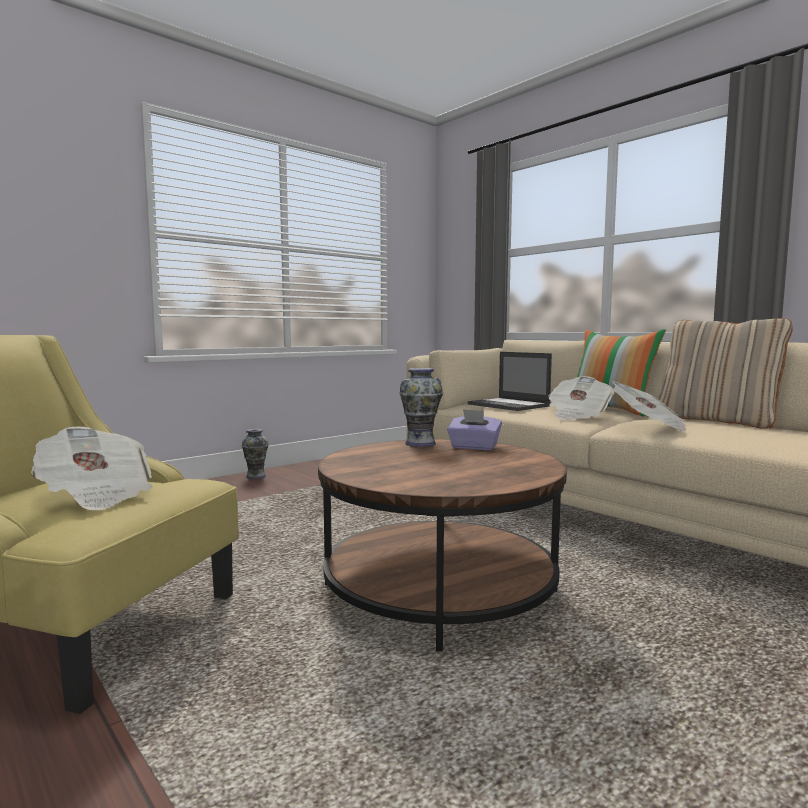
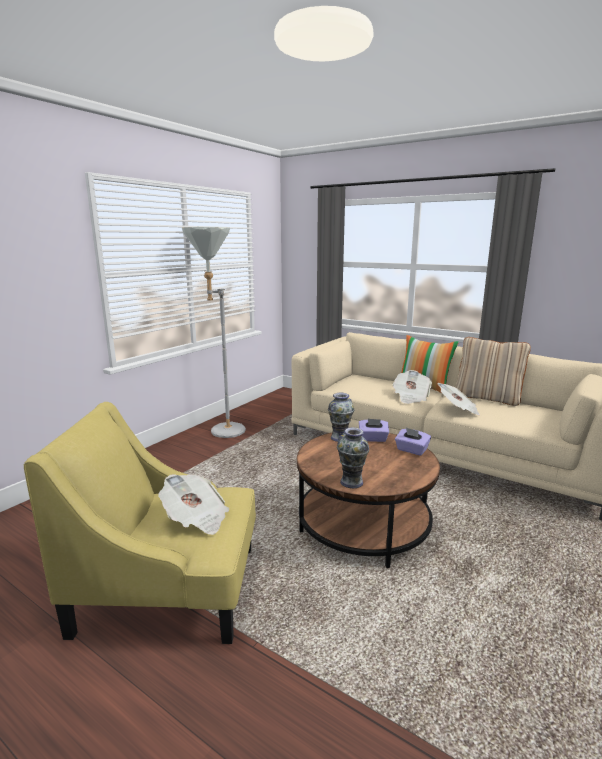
camera: 15 degrees left, 10 degrees up
vase [241,429,269,479] -> vase moved to [337,428,369,488]
laptop [467,352,552,411] -> none
none -> grey floor lamp [182,227,246,438]
none -> purple tissue box [395,428,431,456]

